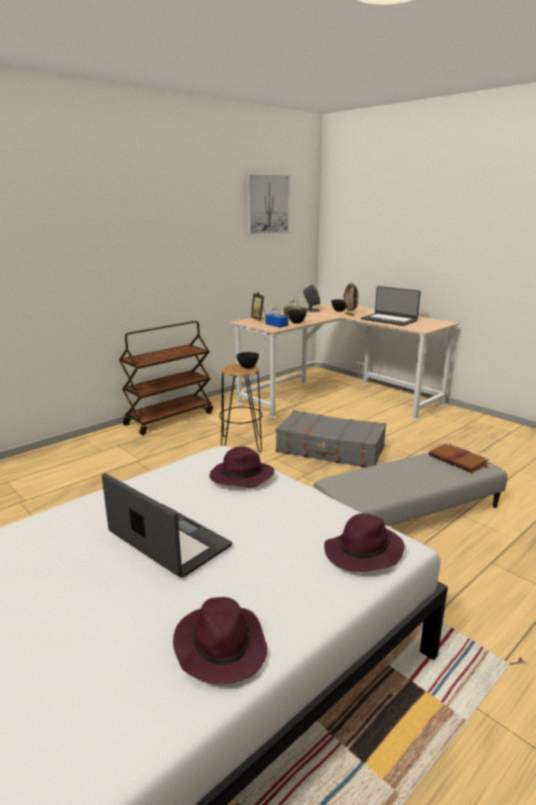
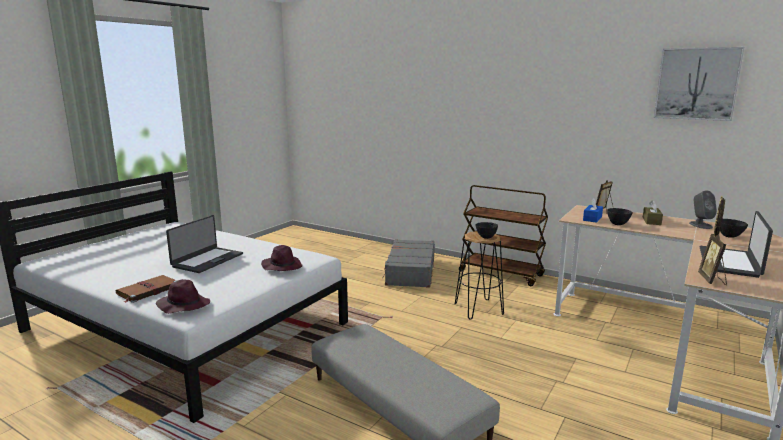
camera: 75 degrees right, 5 degrees down
purple hat [173,597,268,684] -> none
grey suitcase [276,410,386,468] -> grey suitcase moved to [382,239,435,288]
brown book [429,443,490,473] -> brown book moved to [116,275,177,303]
none -> picture frame [698,234,727,285]

